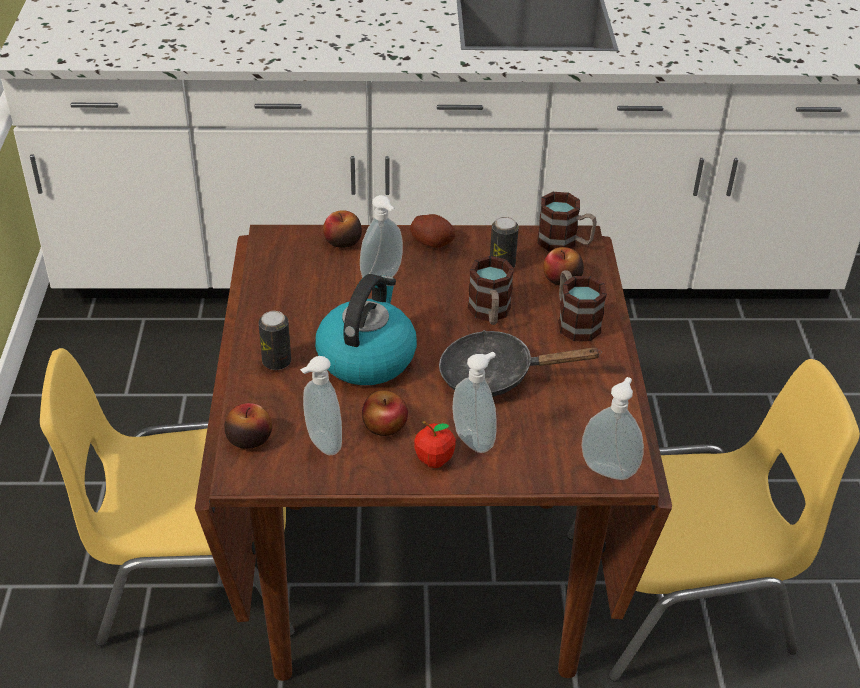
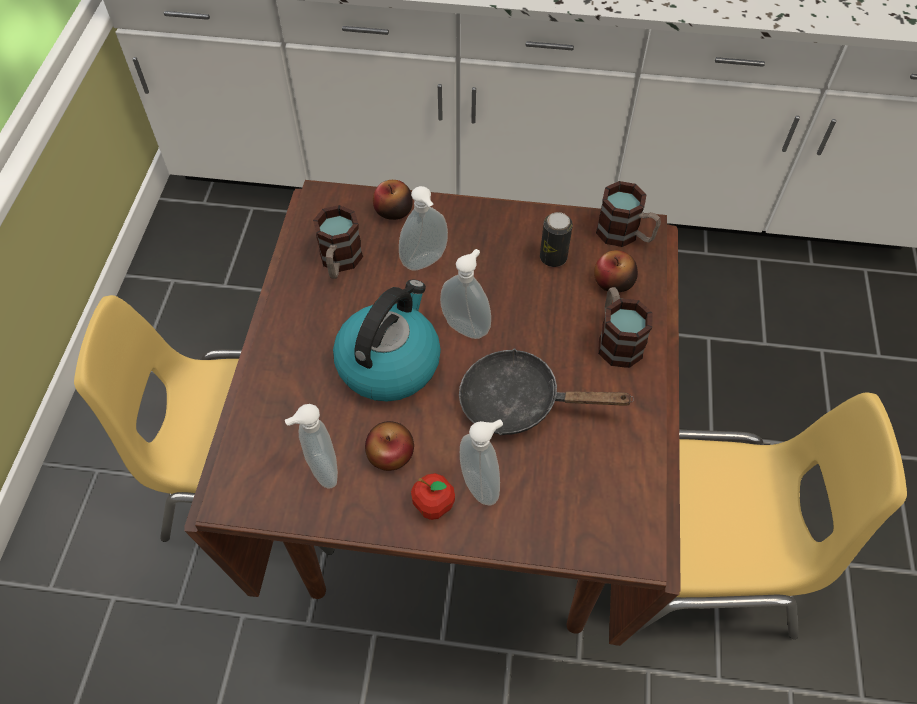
camera: 10 degrees right, 15 degrees up
apple [224,403,272,449] -> none
can [259,311,291,370] -> none
potato [410,214,455,248] -> none
mug [468,256,514,325] -> mug moved to [313,205,363,279]
soap dispenser [582,377,644,480] -> soap dispenser moved to [440,249,491,339]

